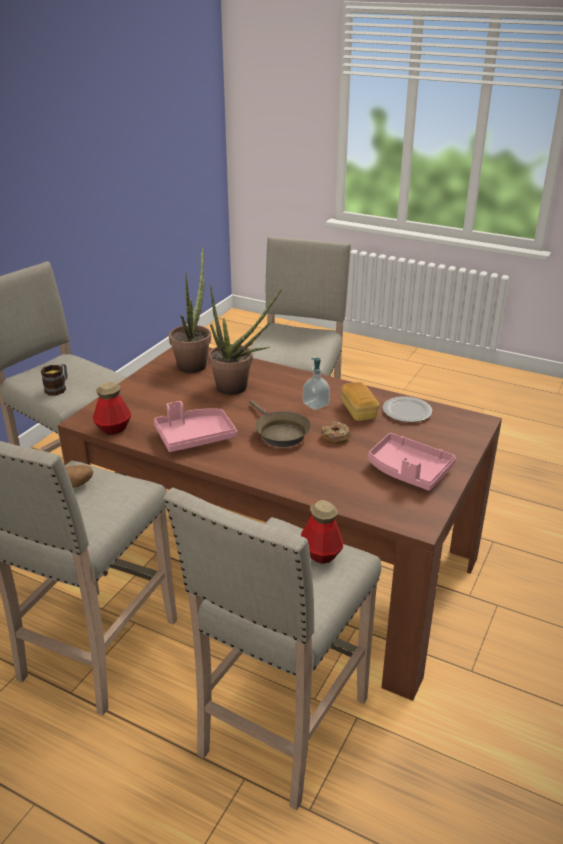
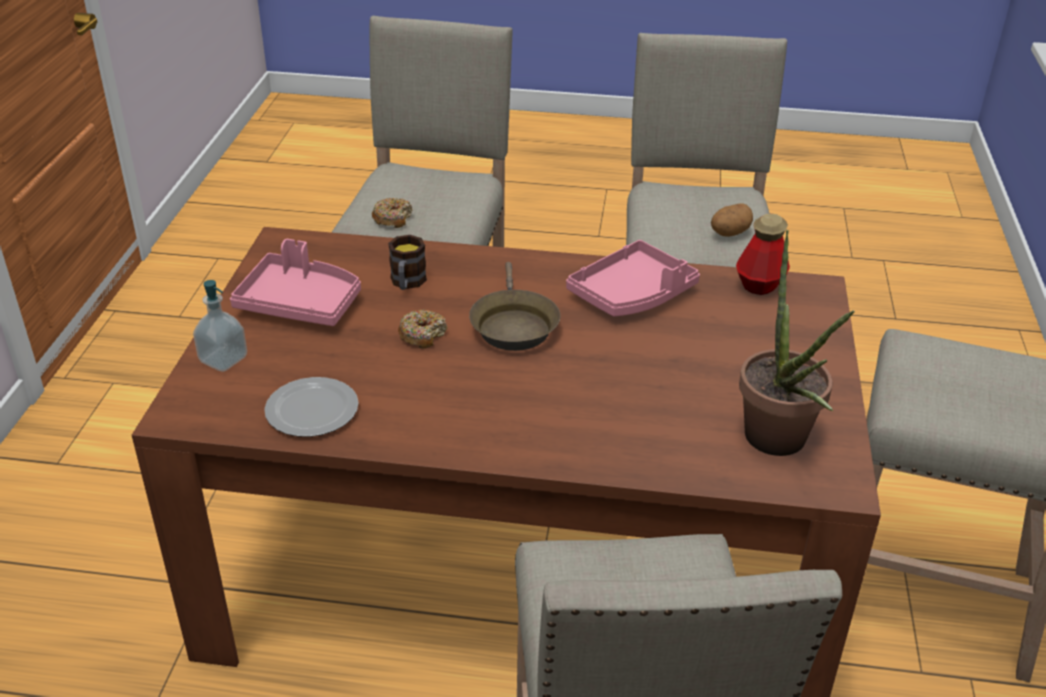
camera: 160 degrees right, 5 degrees up
mug [41,364,67,396] -> mug moved to [388,235,427,290]
potted plant [208,284,282,395] -> none
brown frying pan [249,400,311,447] -> brown frying pan turned 135 degrees counterclockwise [469,262,561,351]
bottle [301,500,343,564] -> donut [372,198,412,228]
soap dispenser [303,358,330,410] -> soap dispenser moved to [193,280,247,372]
bread [341,382,379,421] -> none

